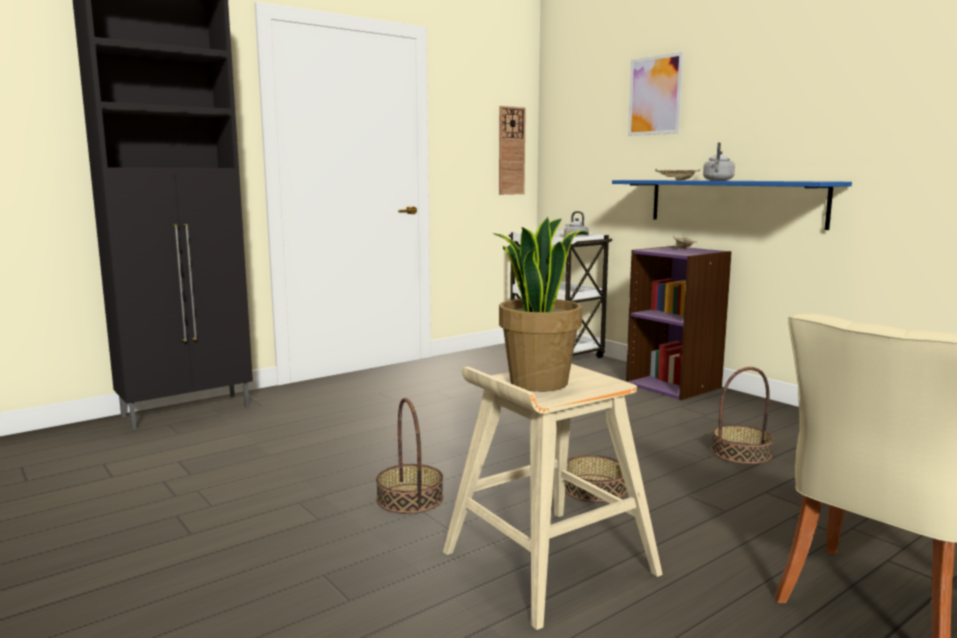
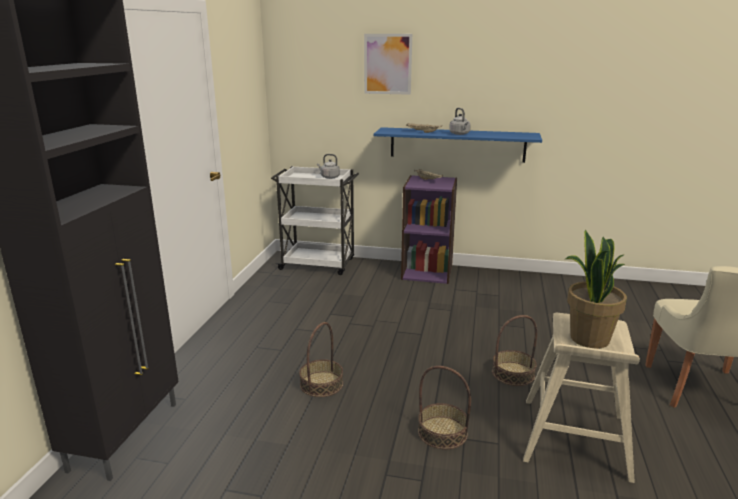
camera: 40 degrees left, 10 degrees up
wall clock [499,106,526,195] -> none
basket [711,367,773,464] -> basket moved to [299,322,343,397]

